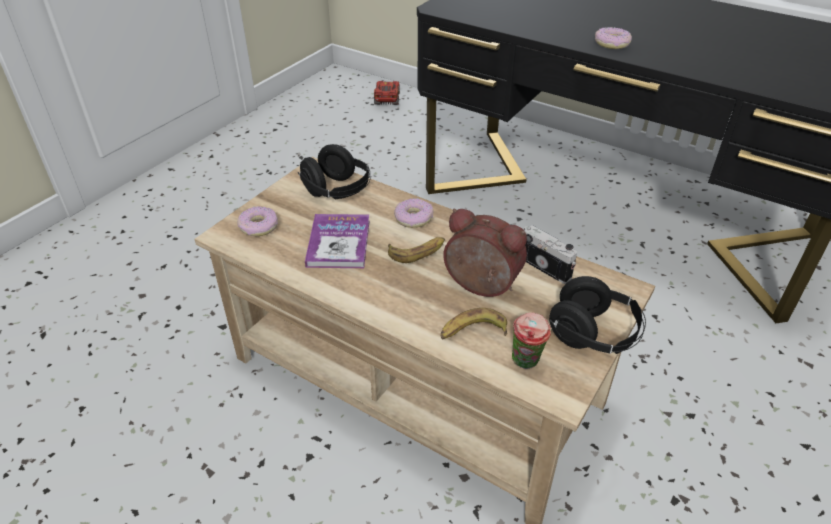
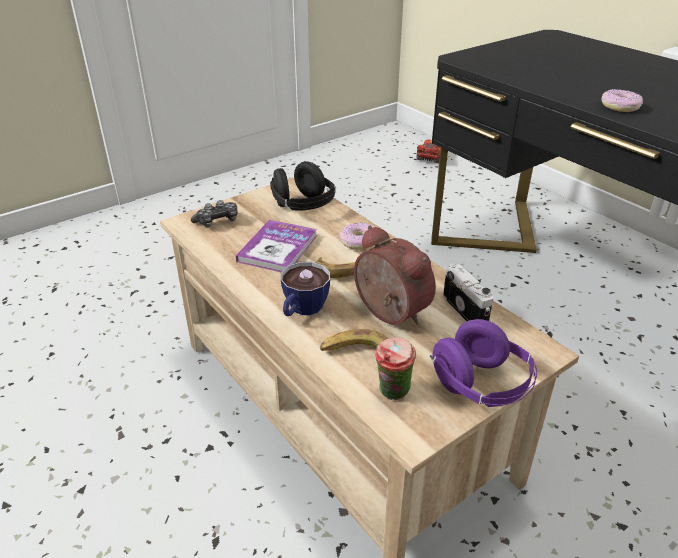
camera: 20 degrees right, 5 degrees down
donut [237,206,278,236] -> game controller [191,200,238,228]
black headphones [549,276,646,354] -> purple headphones [430,319,537,407]
none -> cup [281,262,330,316]

